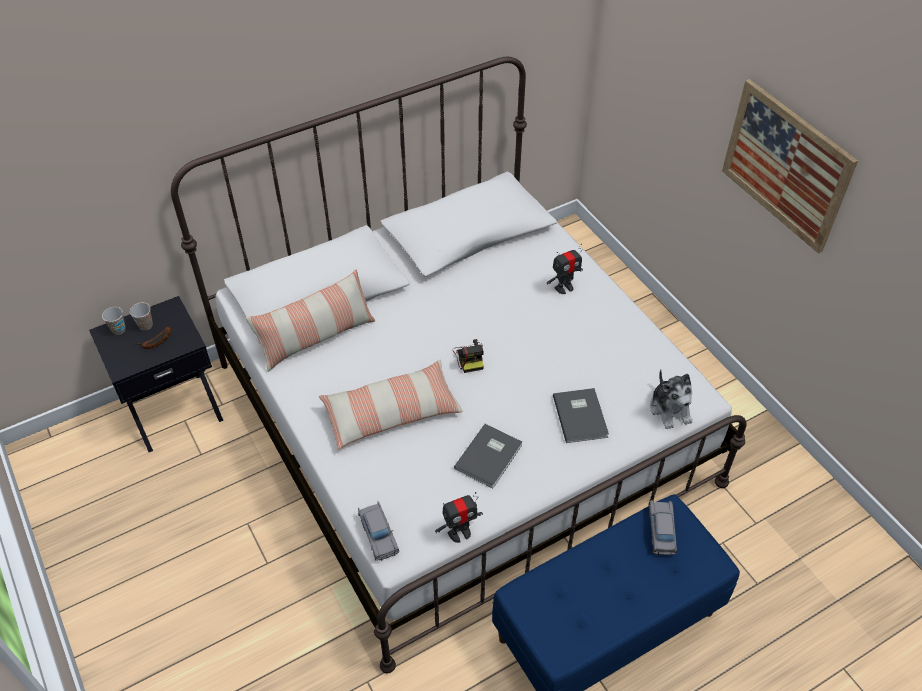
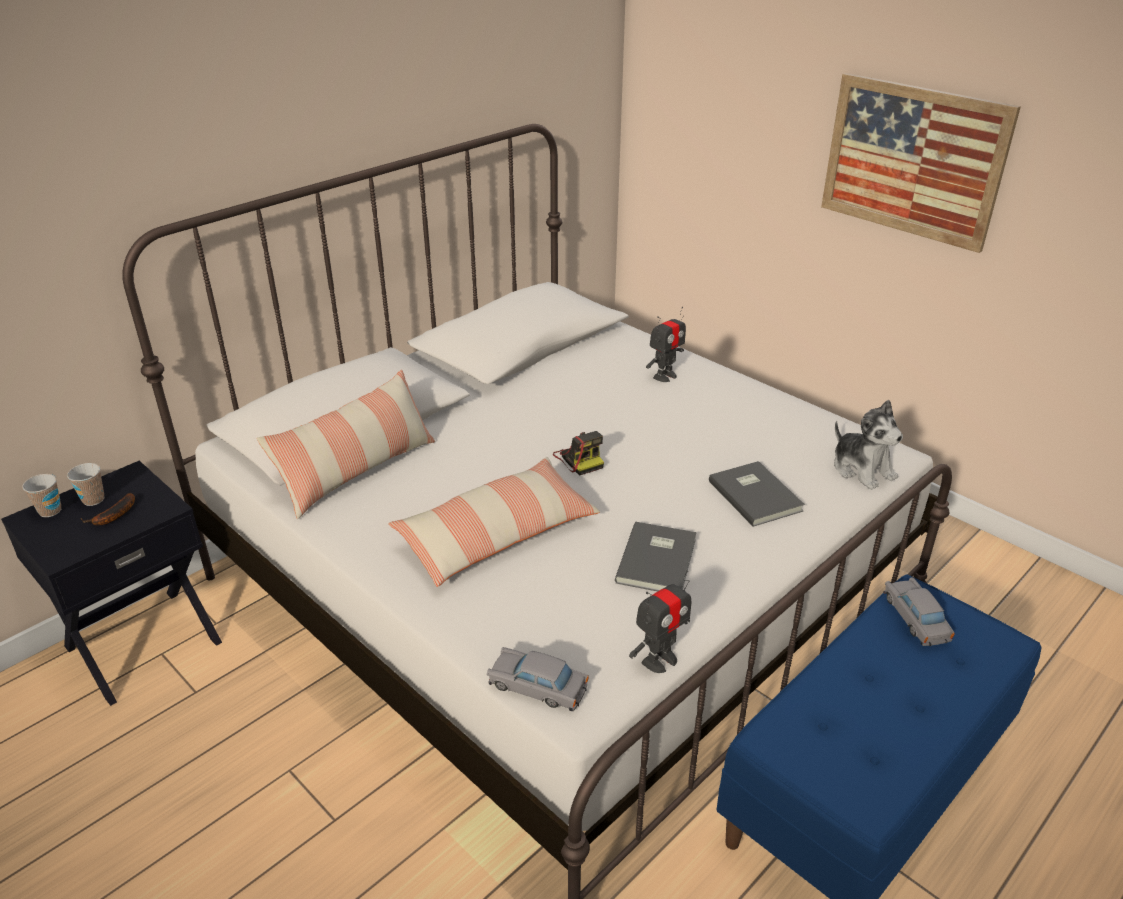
camera: 15 degrees left, 15 degrees down
grey toy car [358,501,399,561] -> grey toy car turned 150 degrees clockwise [487,647,589,711]

